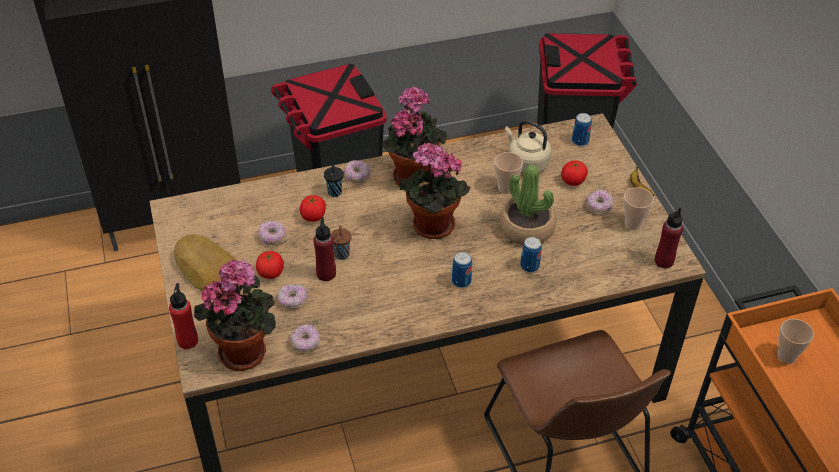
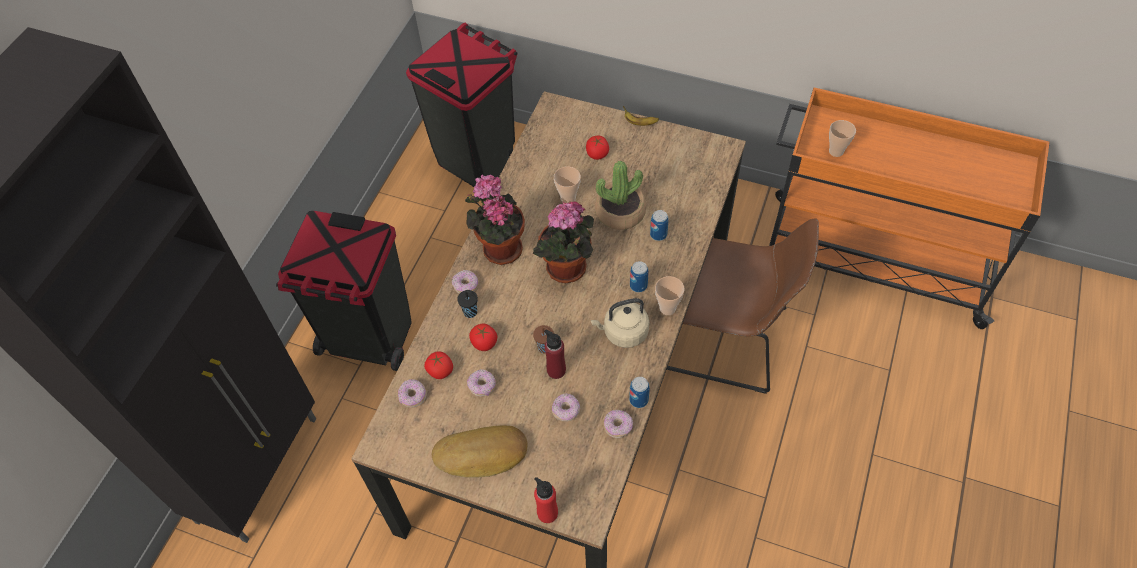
camera: 50 degrees left, 10 degrees up
potted plant [194,258,276,371] -> none
tomato [256,251,284,279] -> tomato moved to [424,351,453,379]
beige kettle [505,120,552,173] -> beige kettle moved to [591,298,649,348]
can [572,113,592,146] -> can moved to [629,377,650,408]
donut [586,190,614,214] -> donut moved to [398,379,426,408]
cup [623,187,654,230] -> cup moved to [655,276,685,315]
red bottle [655,208,683,268] -> none

